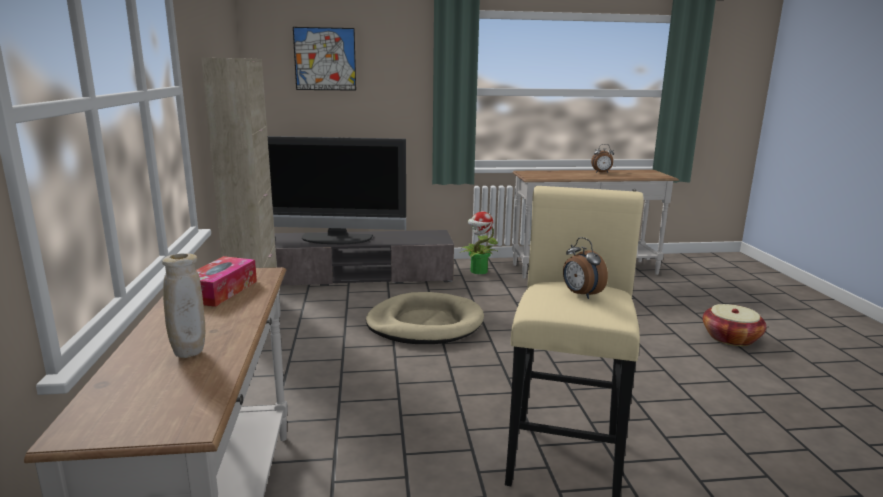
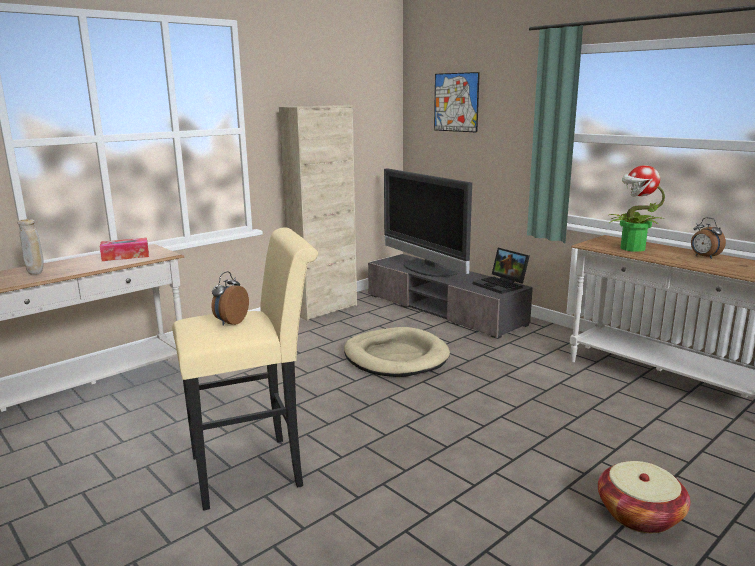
camera: 55 degrees right, 0 degrees up
potted plant [460,211,499,274] -> potted plant moved to [609,165,665,252]
none -> laptop [473,248,529,294]

